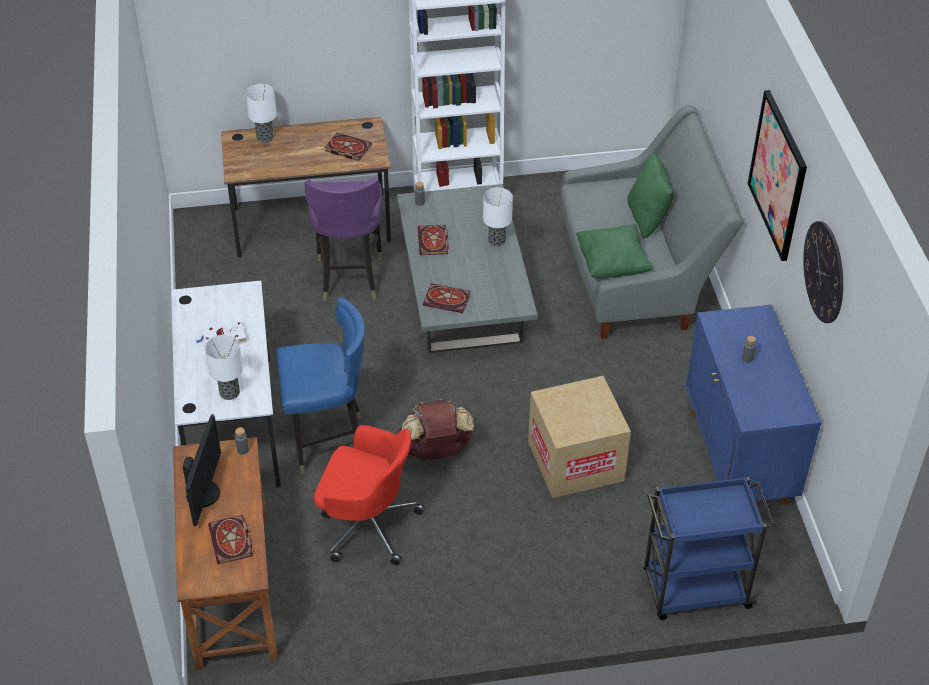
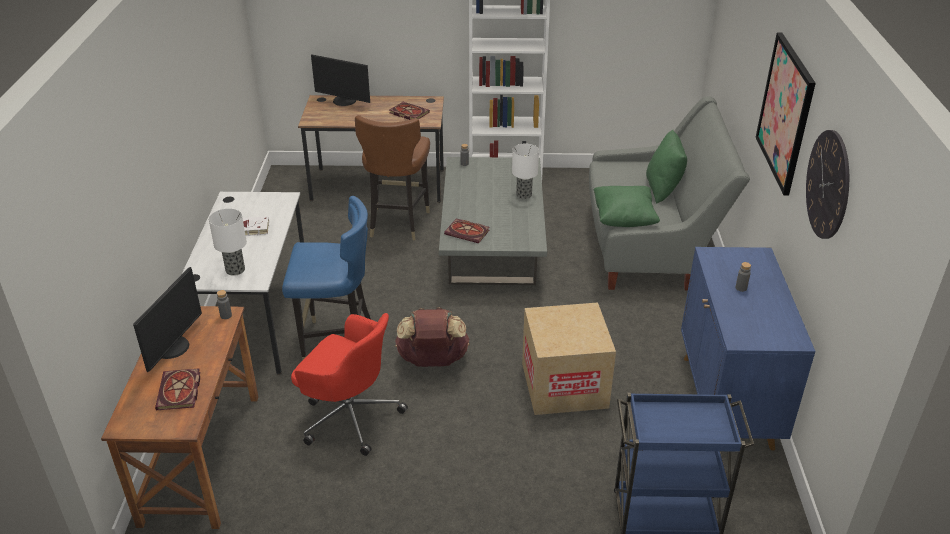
camera: 10 degrees right, 10 degrees down
table lamp [246,84,277,143] -> monitor [311,54,370,106]
purple chair [305,177,382,301] -> brown chair [355,115,430,240]
book [418,225,449,255] -> none

